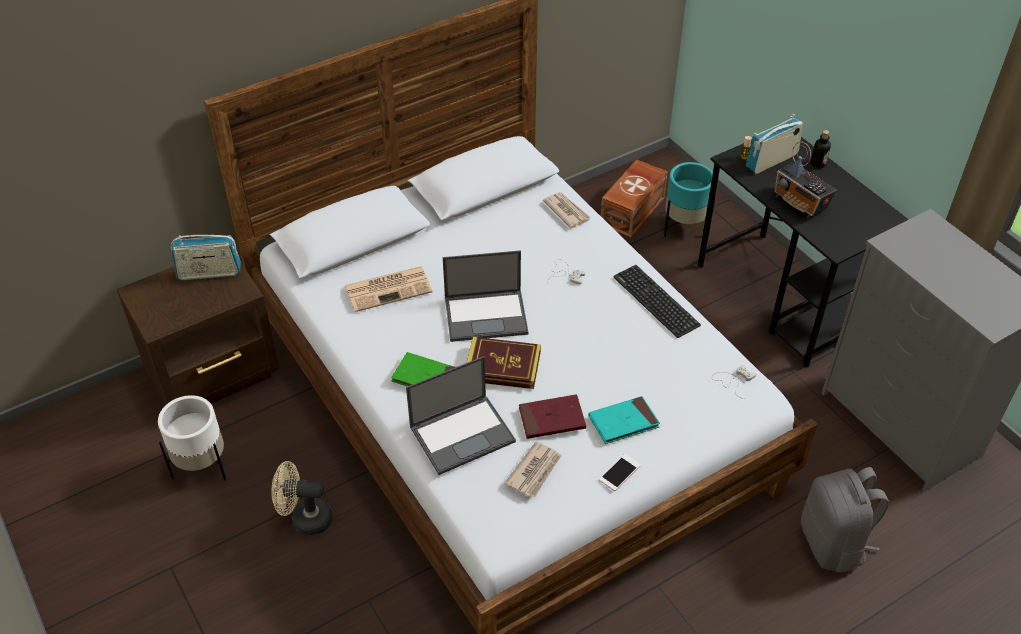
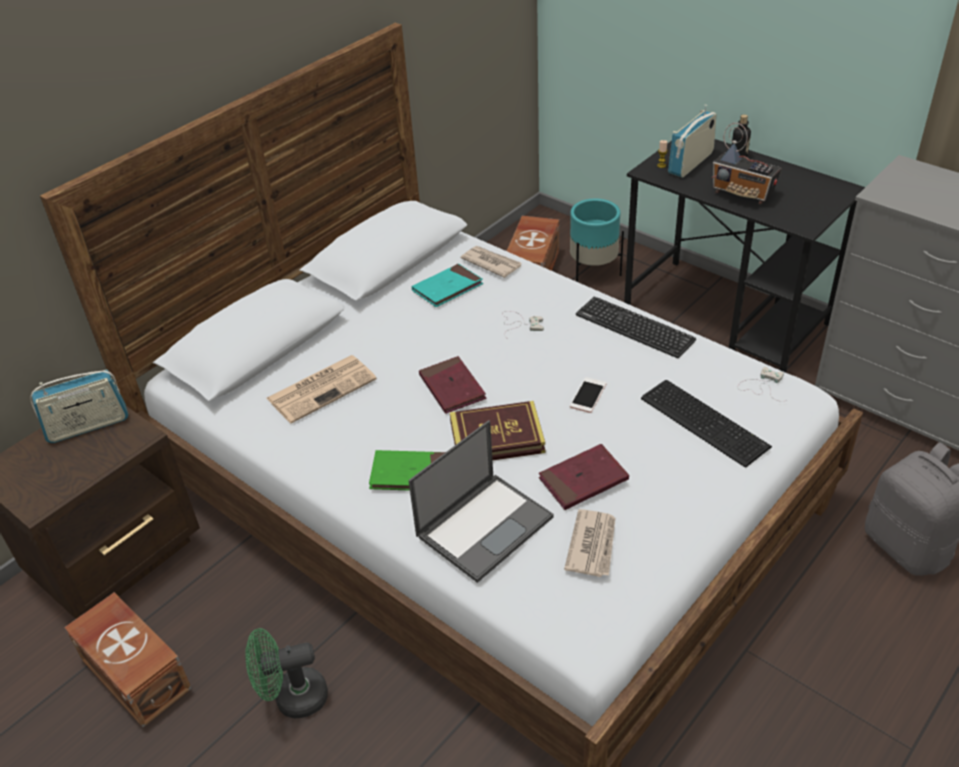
camera: 15 degrees left, 5 degrees down
white planter [158,395,226,481] -> brown storage box [64,592,192,727]
beige fan [271,461,332,535] -> green fan [245,628,328,718]
laptop [443,250,528,342] -> red book [419,356,486,414]
turquoise book [588,396,660,444] -> turquoise book moved to [412,264,483,307]
phone [599,454,641,491] -> phone moved to [570,377,607,413]
none -> keyboard [641,380,772,468]

